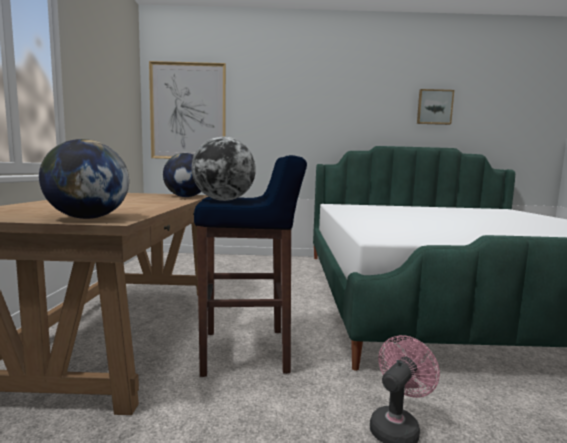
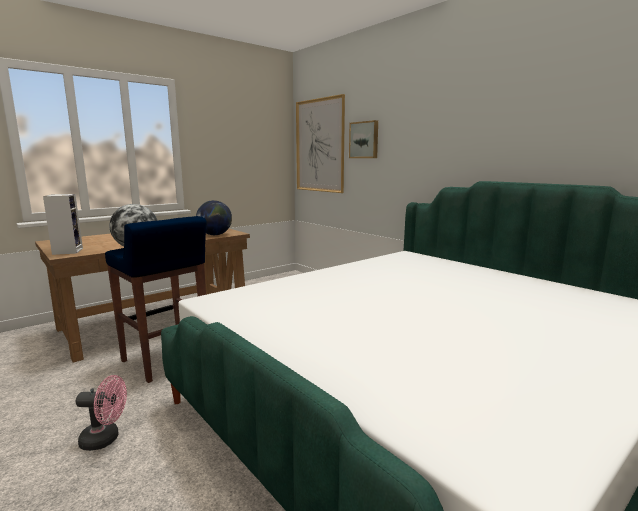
camera: 50 degrees right, 5 degrees up
globe [39,139,129,219] -> speaker [43,194,83,255]
picture [417,89,454,125] -> picture moved to [349,120,378,158]

